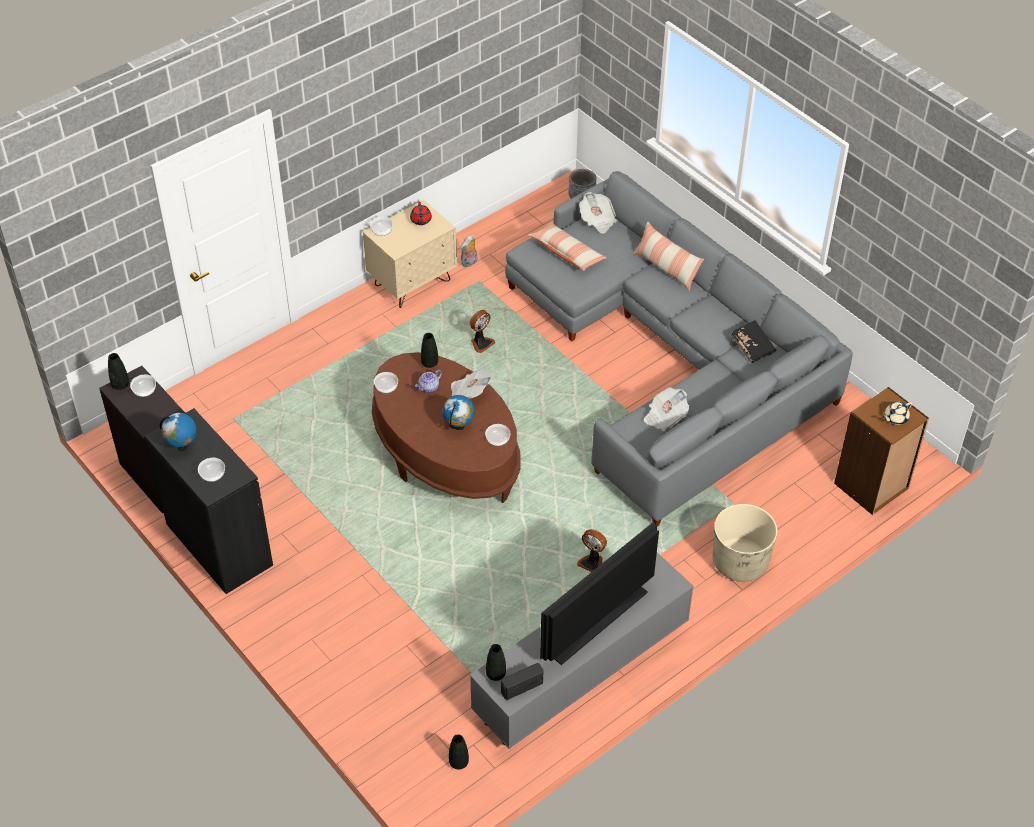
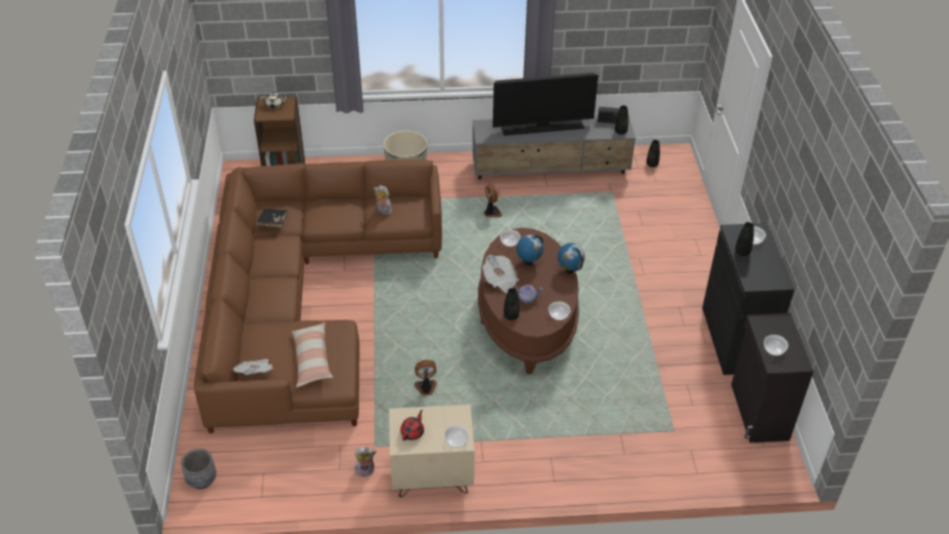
camera: 145 degrees left, 5 degrees down
black vase [108,353,129,390] -> black vase moved to [735,222,754,256]
globe [160,413,197,451] -> globe moved to [558,243,585,274]
grey sofa [505,171,853,526] -> brown sofa [194,160,442,433]
pillow [633,222,704,291] -> none
newspaper [644,387,689,431] -> plush toy [373,185,392,215]

